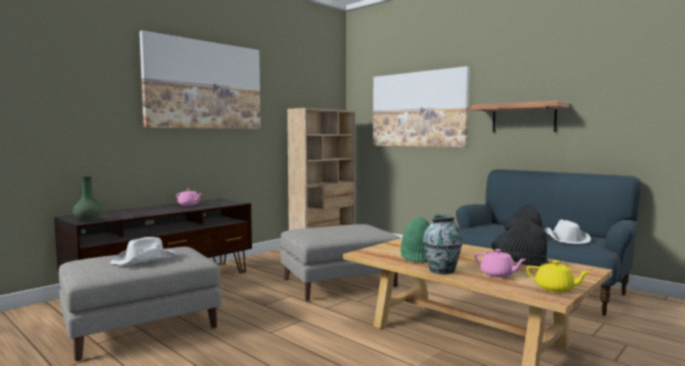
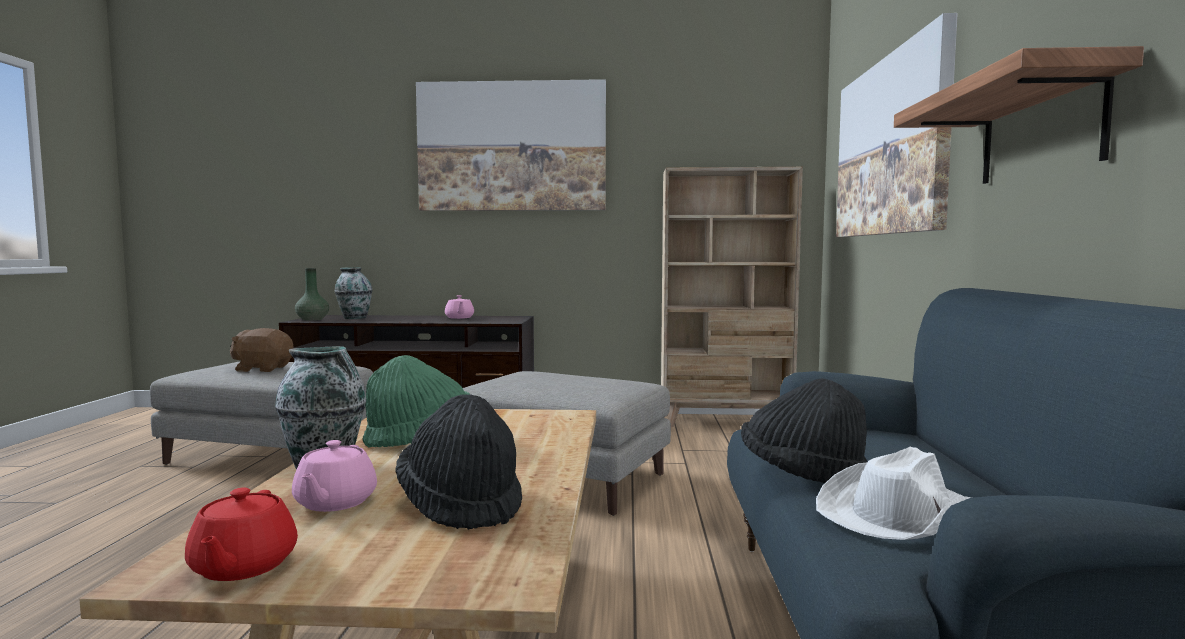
camera: 50 degrees right, 0 degrees up
white hat [110,237,178,265] -> brown plush toy [230,328,293,372]
yellow teapot [526,260,591,292] -> red teapot [185,488,298,581]
none -> vase [335,268,372,319]

